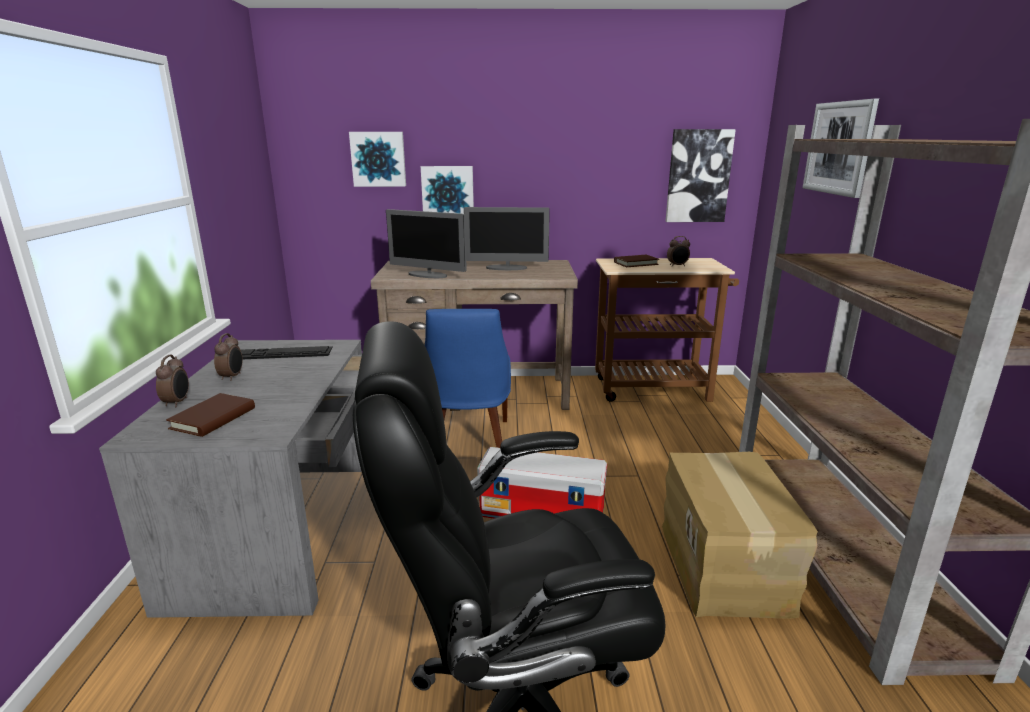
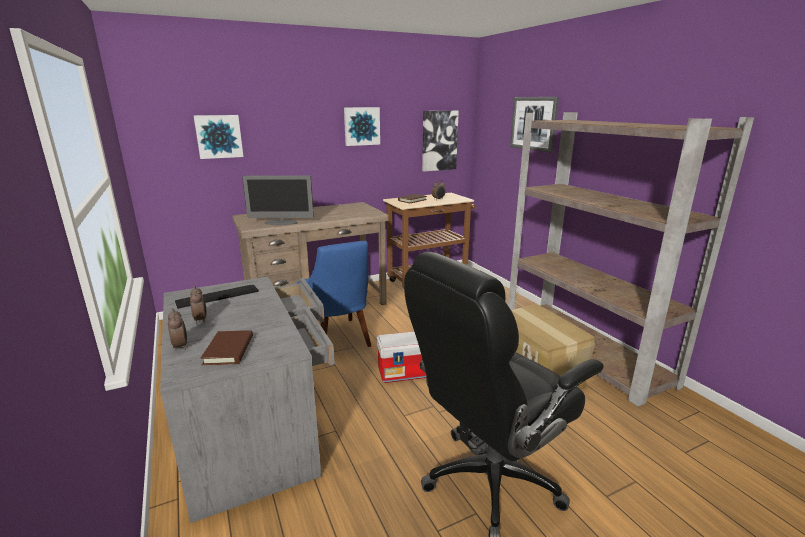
camera: 25 degrees left, 0 degrees up
picture [421,166,474,214] -> picture moved to [344,107,380,146]
monitor [464,207,550,270] -> none

